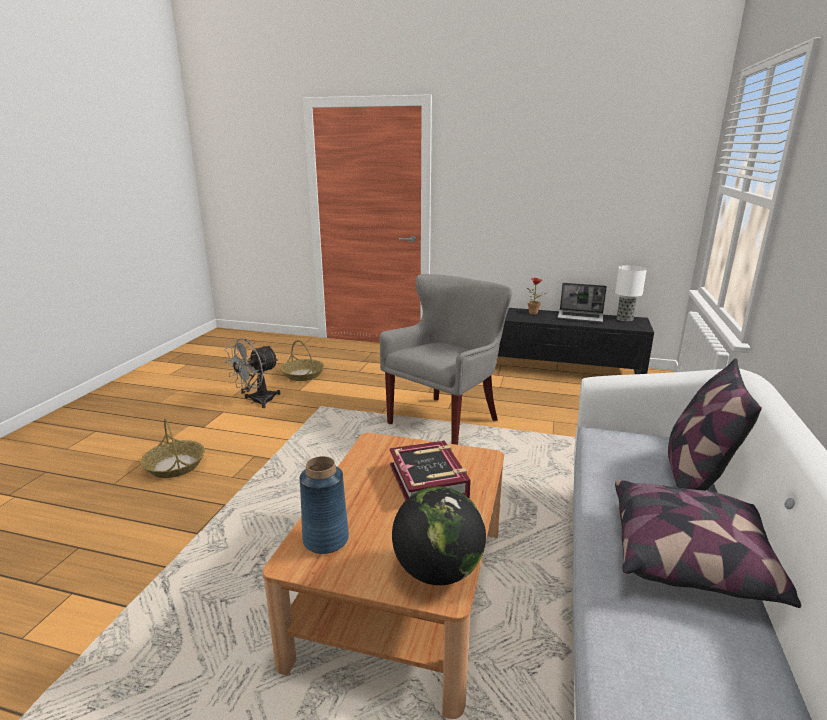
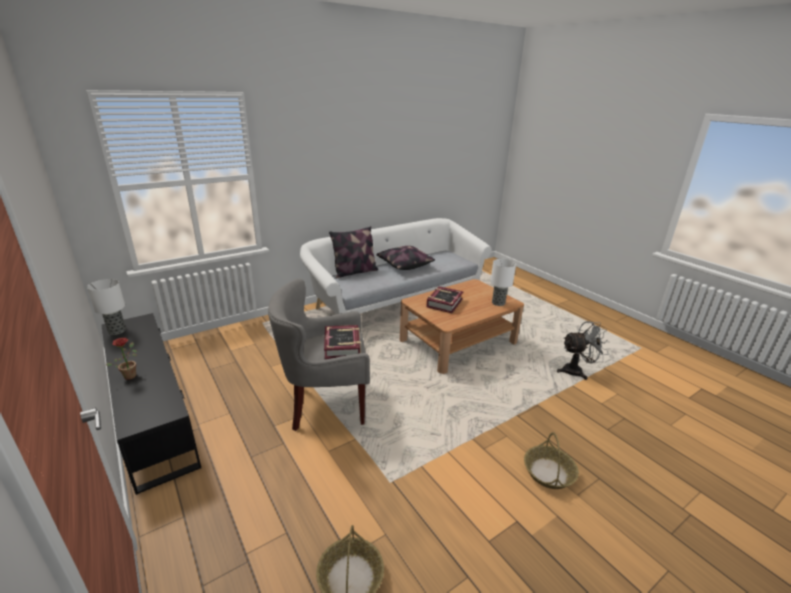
camera: 140 degrees left, 5 degrees up
grey fan [224,338,280,408] -> grey fan moved to [557,321,609,380]
blue vase [300,456,349,554] -> table lamp [490,259,516,306]
globe [392,487,486,585] -> none
laptop [557,283,607,322] -> none
none -> book [324,325,361,359]

